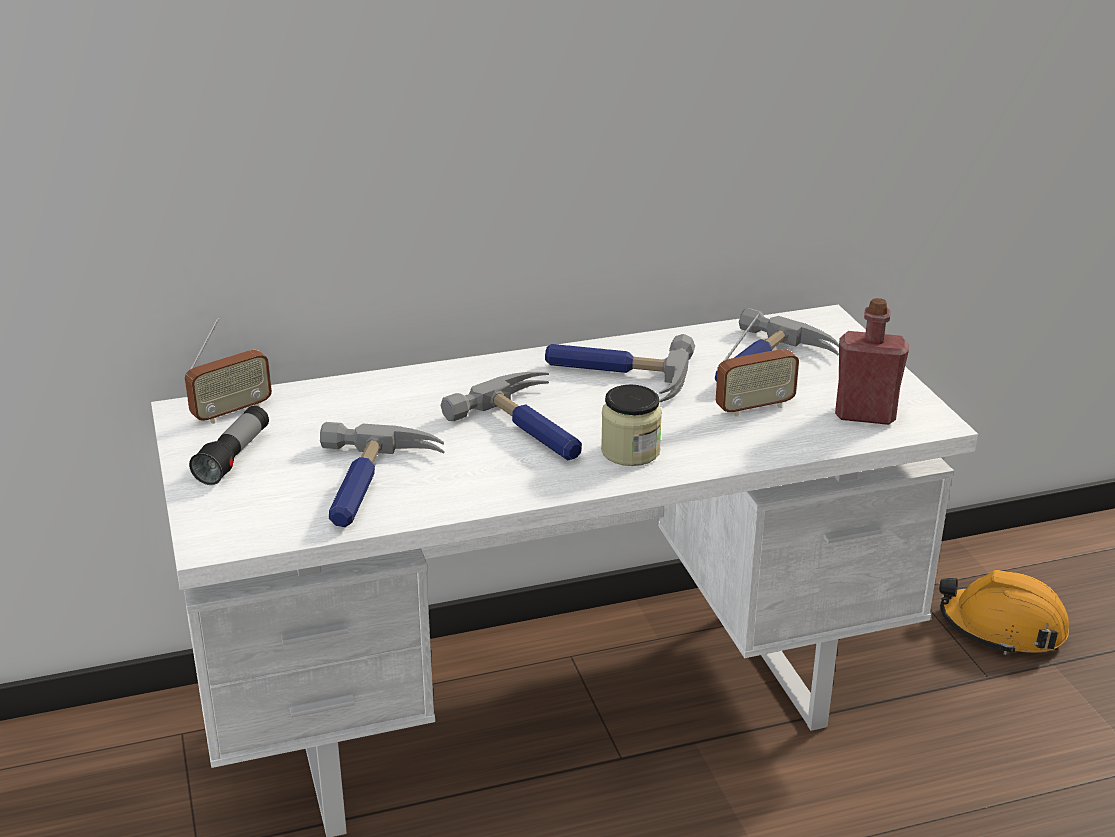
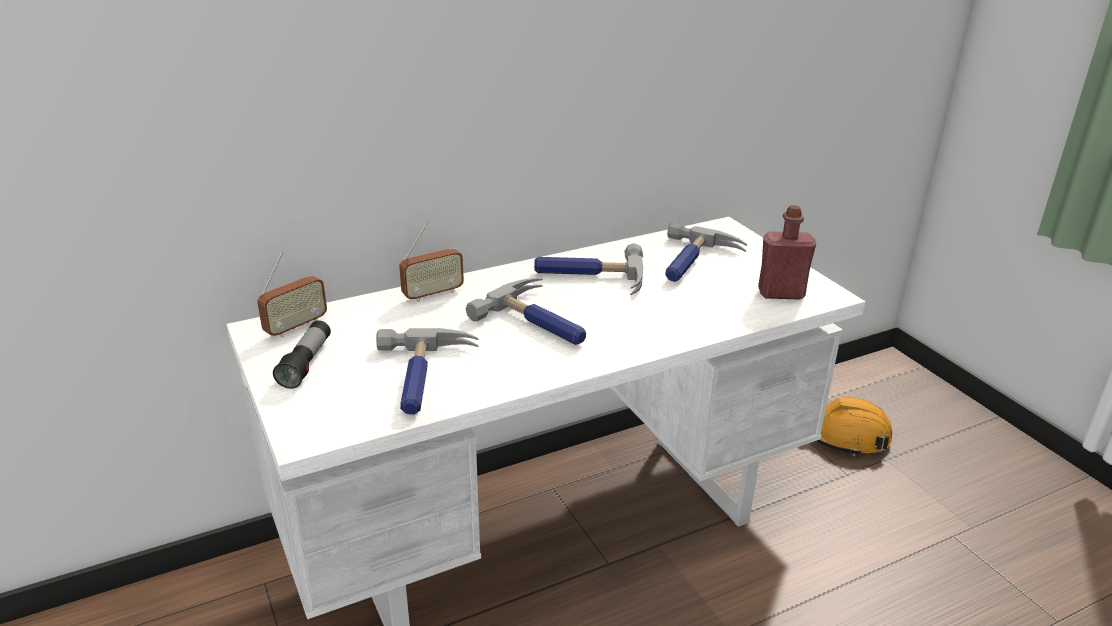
camera: 10 degrees left, 0 degrees up
jar [601,384,662,466] -> none
radio [716,314,799,417] -> radio moved to [399,222,464,302]

